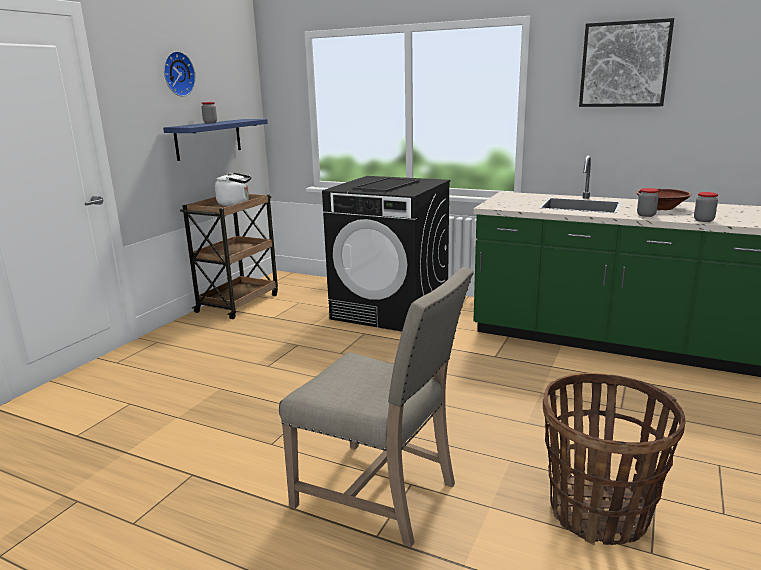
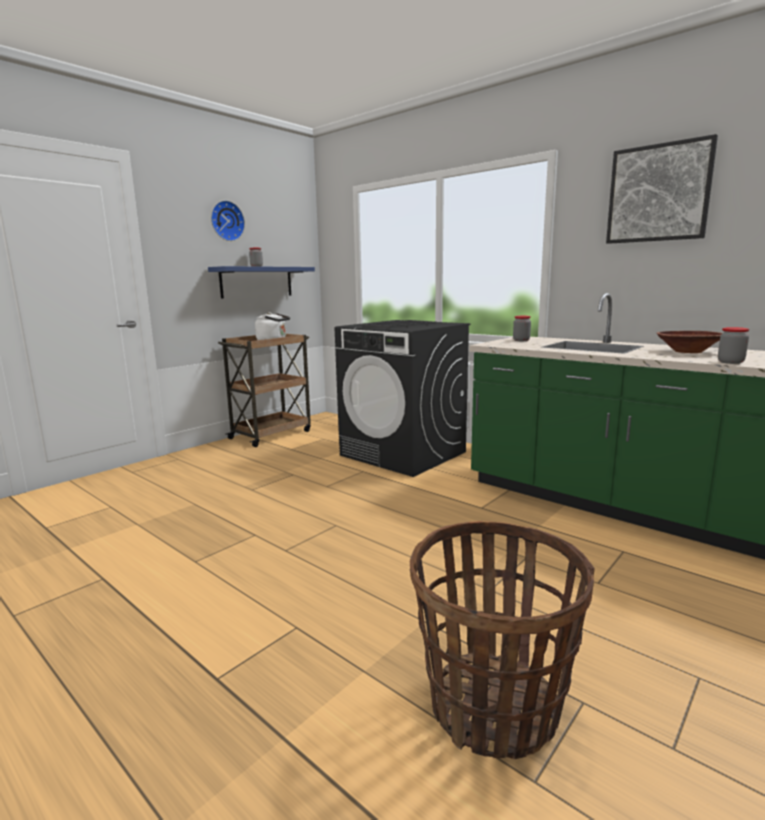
camera: 15 degrees right, 5 degrees down
beige chair [279,267,474,547] -> none
jar [637,188,659,217] -> jar moved to [513,316,531,341]

